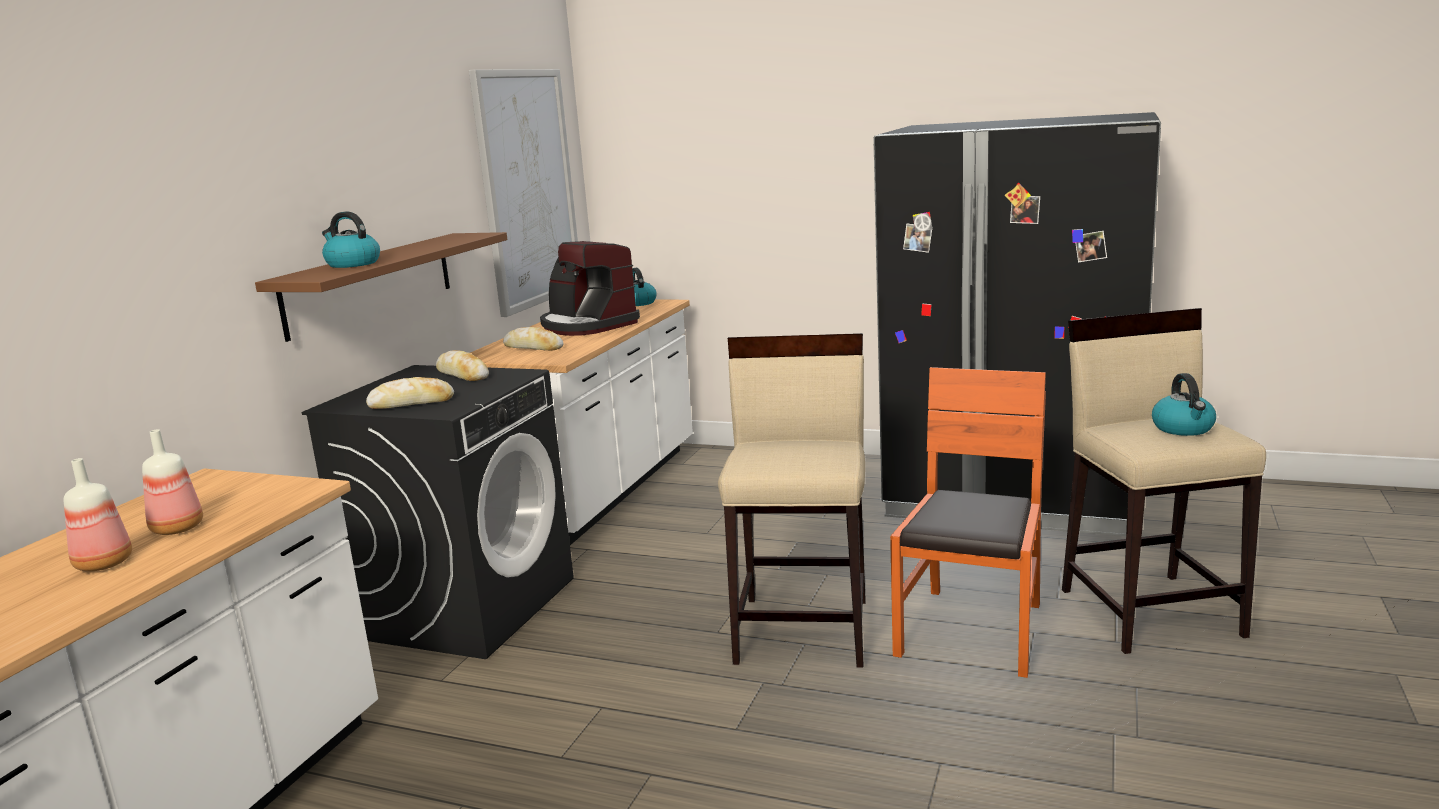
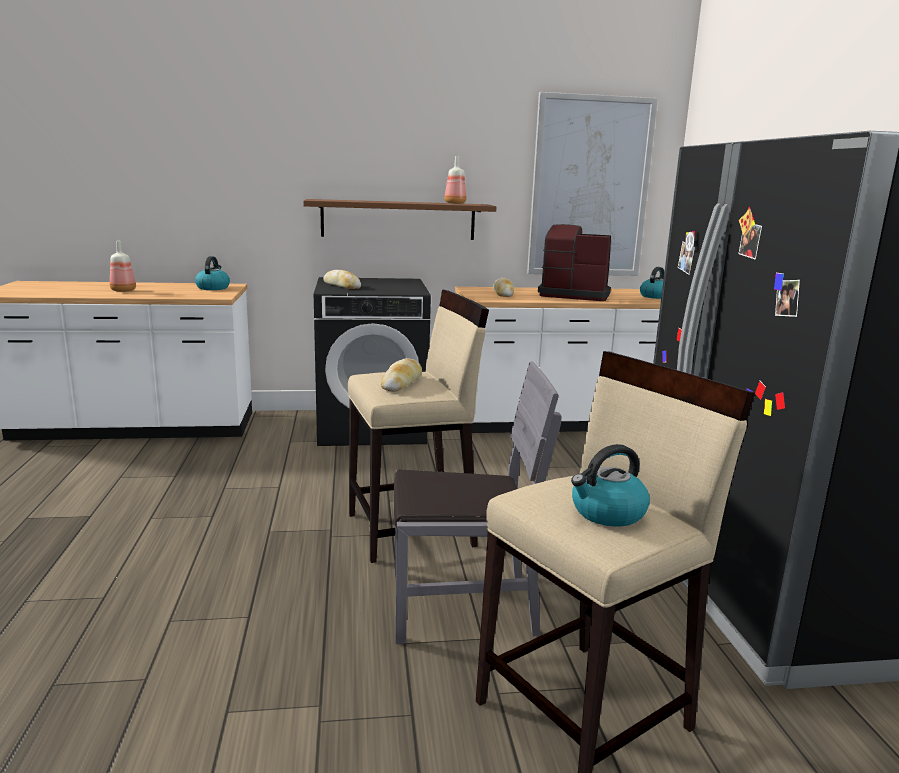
camera: 60 degrees right, 0 degrees up
bottle [142,429,203,535] -> bottle moved to [444,156,466,204]
kettle [322,211,380,268] -> kettle moved to [195,256,230,290]
bread [436,350,489,381] -> bread moved to [381,358,422,391]
coffee machine [540,241,640,336] -> coffee machine turned 90 degrees clockwise [538,224,611,301]
orange chair [890,367,1046,678] -> grey chair [394,361,562,644]

